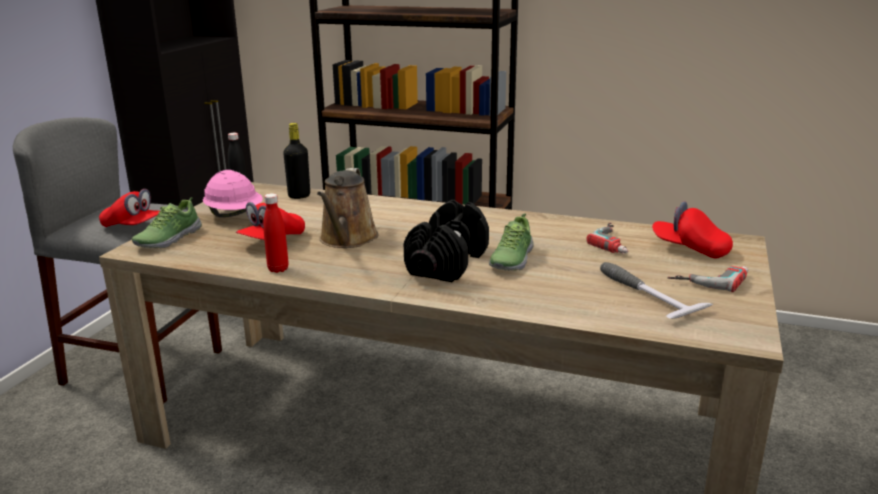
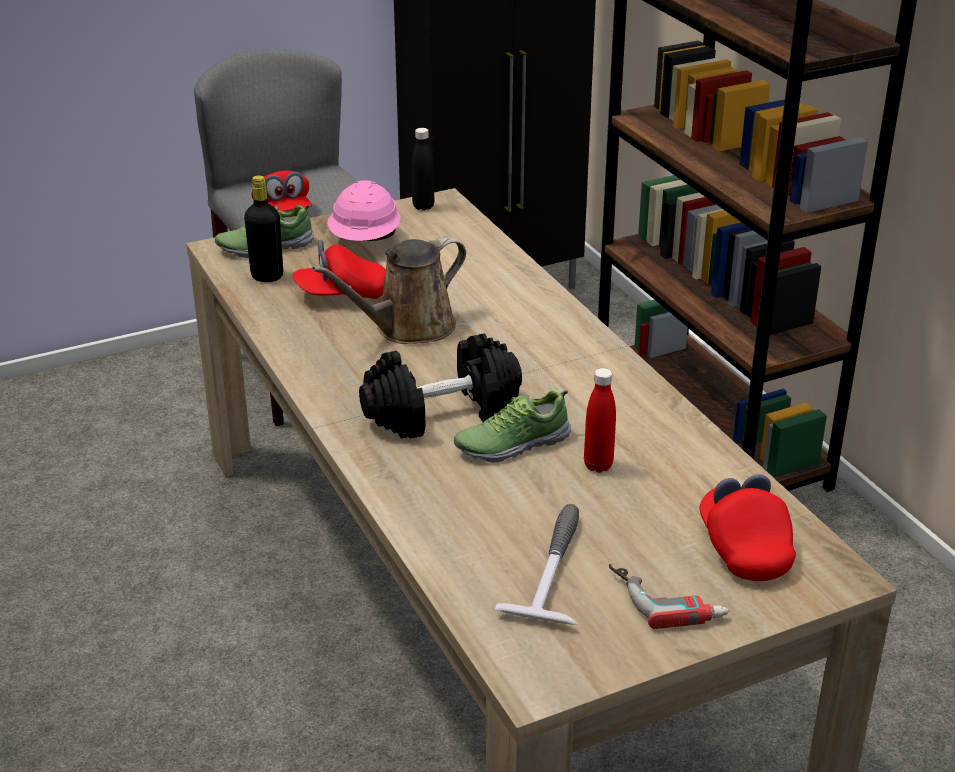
camera: 45 degrees right, 10 degrees up
red bottle [263,193,289,273] -> red bottle moved to [584,368,616,473]
black bottle [283,123,310,199] -> black bottle moved to [244,175,283,282]
power drill [586,222,628,254] -> none

